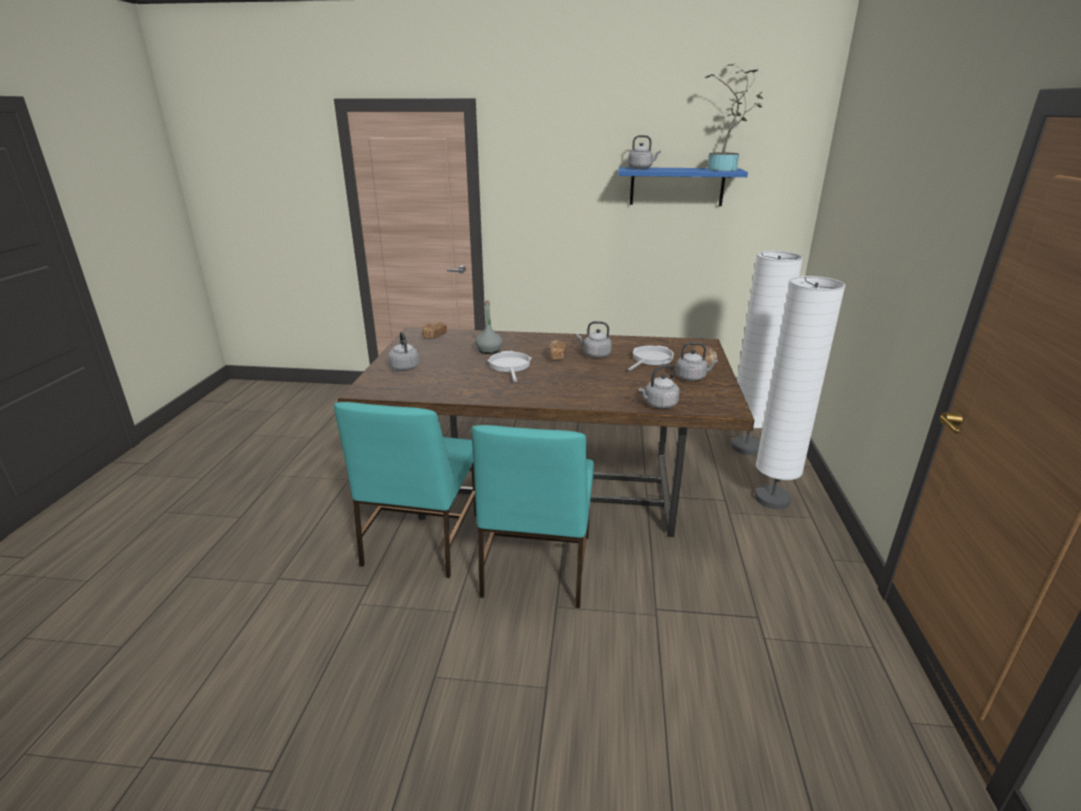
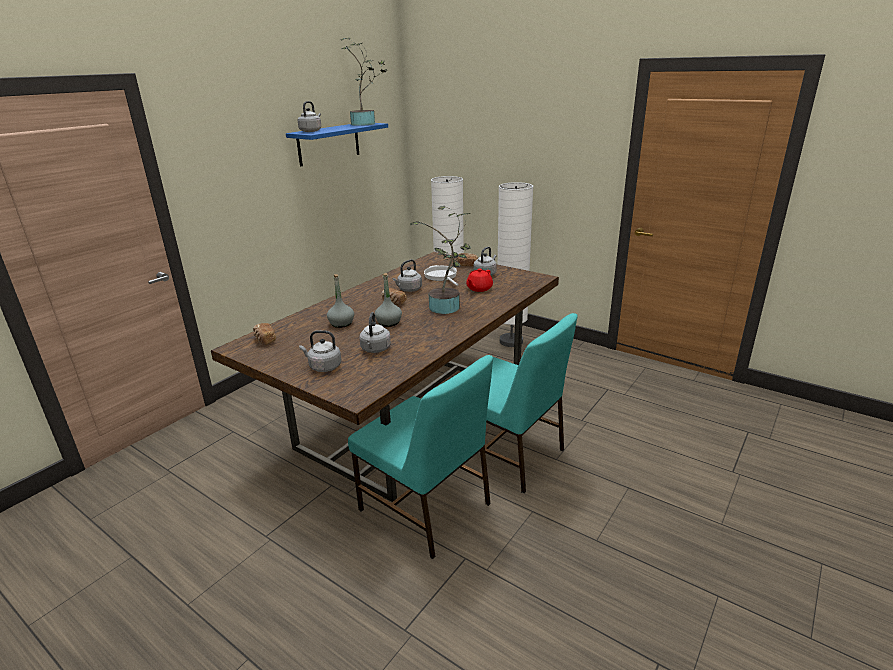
camera: 60 degrees left, 0 degrees up
frying pan [487,351,532,382] -> grey bottle [375,273,402,327]
grey kettle [638,364,680,408] -> grey kettle moved to [359,312,391,353]
none -> potted plant [410,206,471,314]
none -> red teapot [466,268,493,292]

